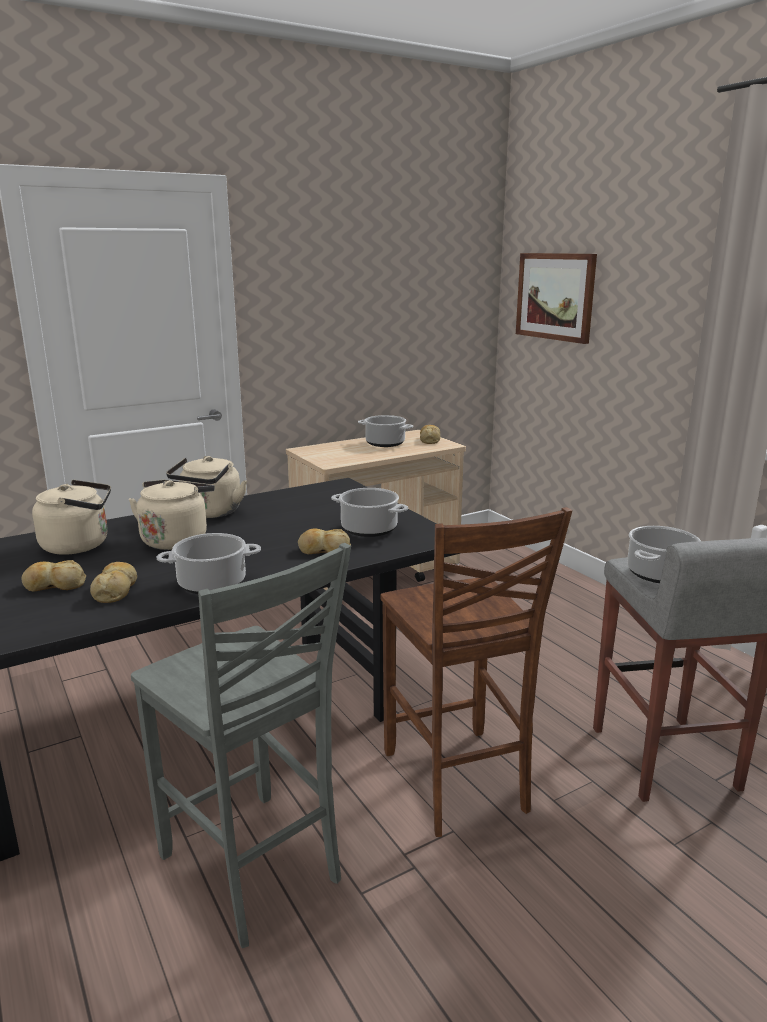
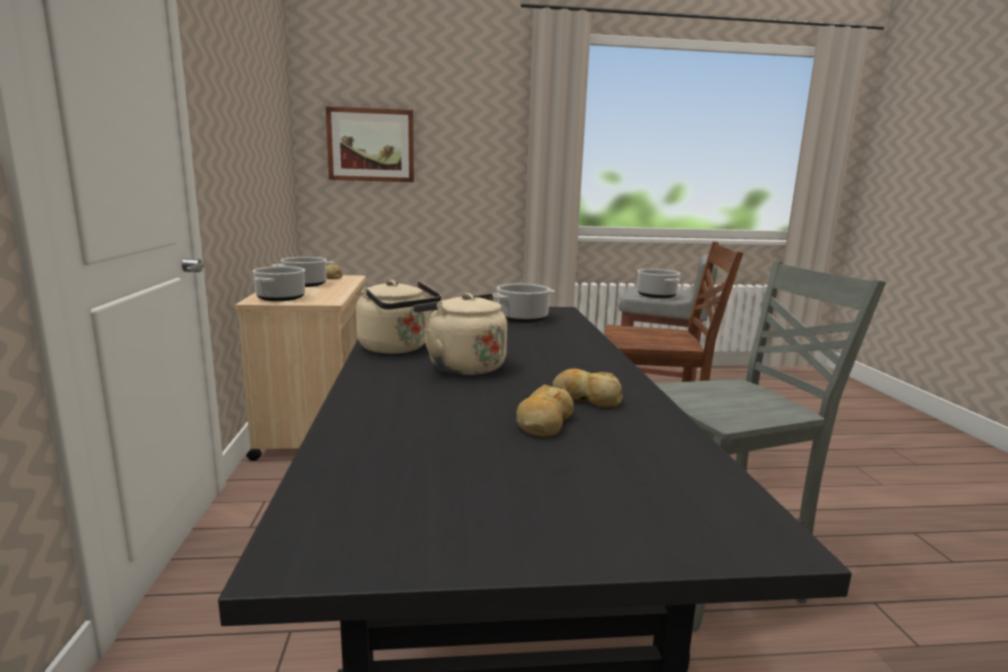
camera: 65 degrees left, 5 degrees down
beige kettle [32,480,111,554] -> none
cooking pot [156,533,261,594] -> cooking pot moved to [252,266,305,301]
bread [298,528,351,554] -> none

